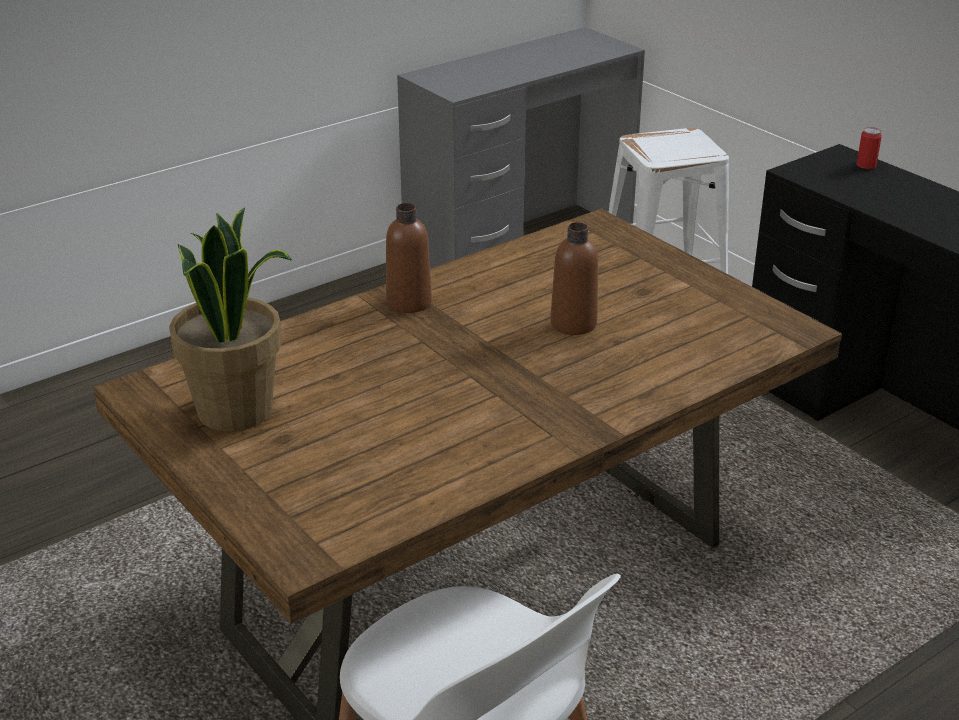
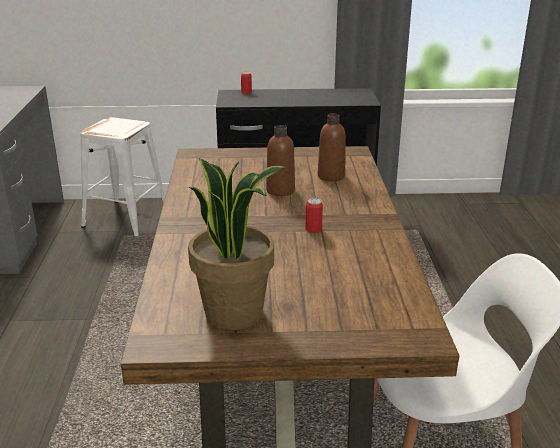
camera: 55 degrees left, 5 degrees down
brown bottle [386,203,432,313] -> brown bottle moved to [318,113,346,181]
none -> can [305,198,323,233]

